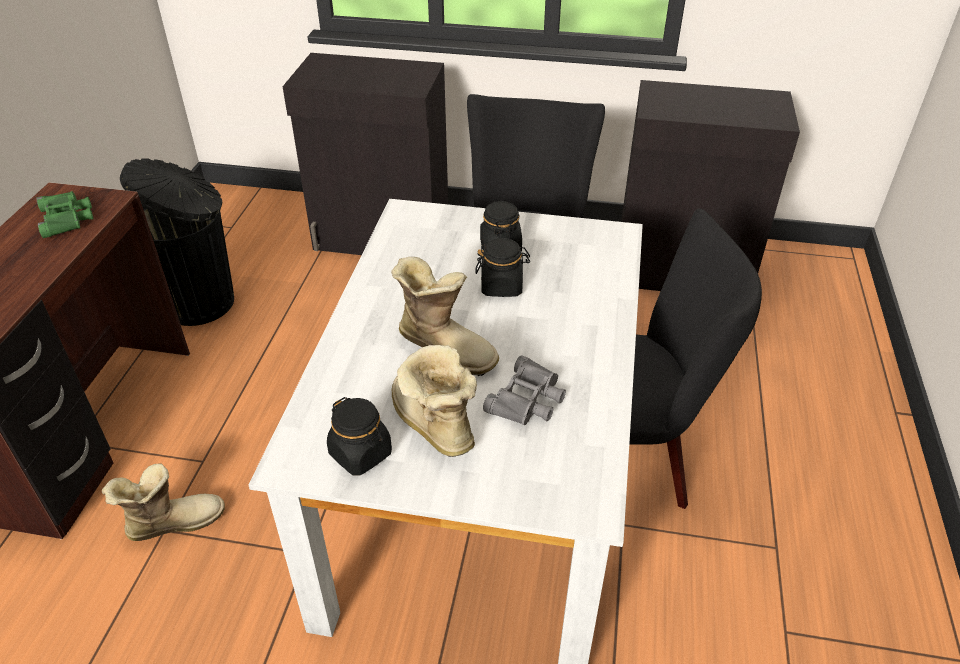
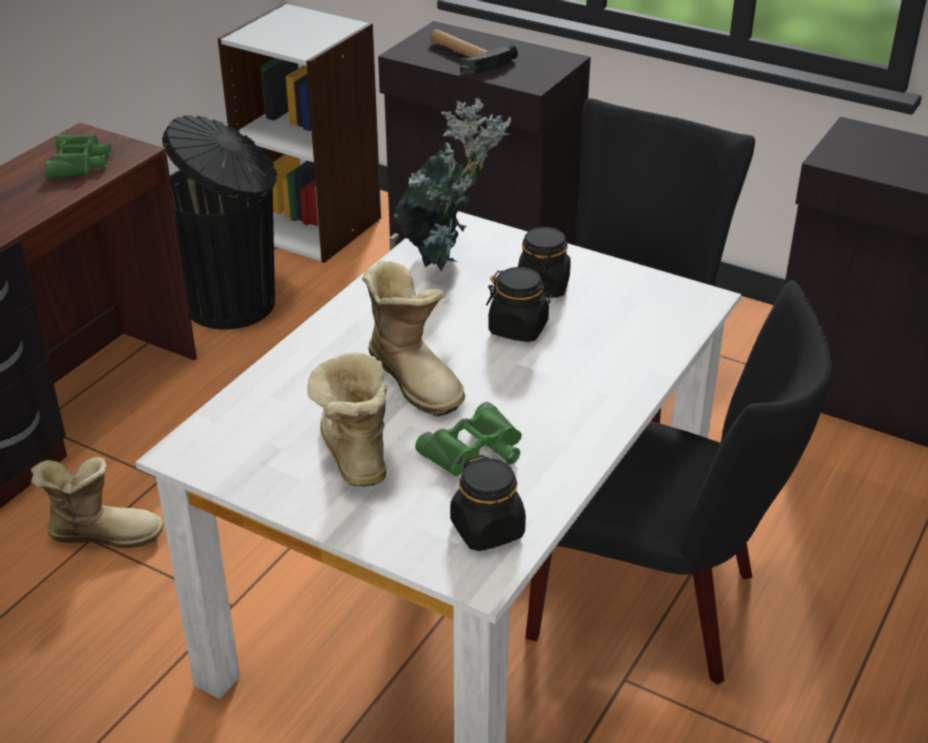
camera: 20 degrees right, 5 degrees down
black jar [327,397,392,475] -> black jar moved to [450,455,526,551]
grey binoculars [483,355,566,425] -> green binoculars [415,402,522,476]
none -> white bookcase [218,3,381,263]
none -> potted plant [394,98,511,271]
none -> hammer [431,29,518,74]

